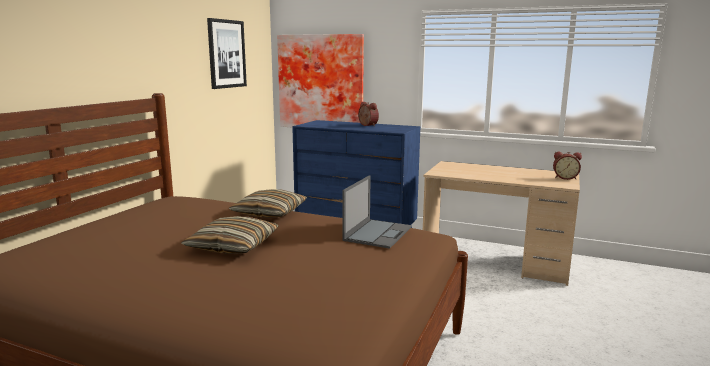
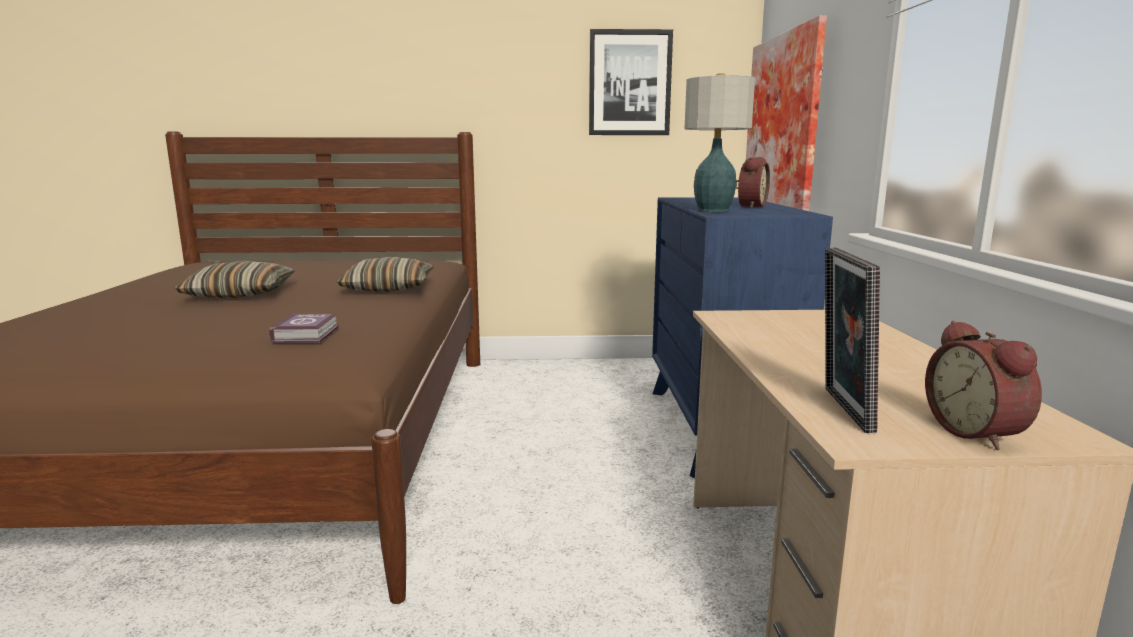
camera: 65 degrees right, 0 degrees up
laptop [343,175,412,249] -> book [269,313,339,343]
none -> table lamp [684,73,755,212]
none -> picture frame [825,248,880,433]

